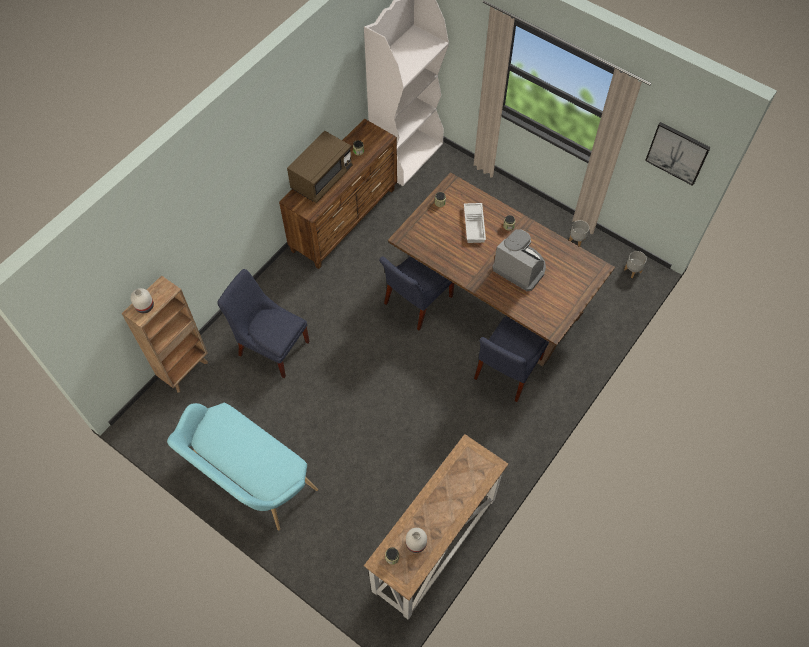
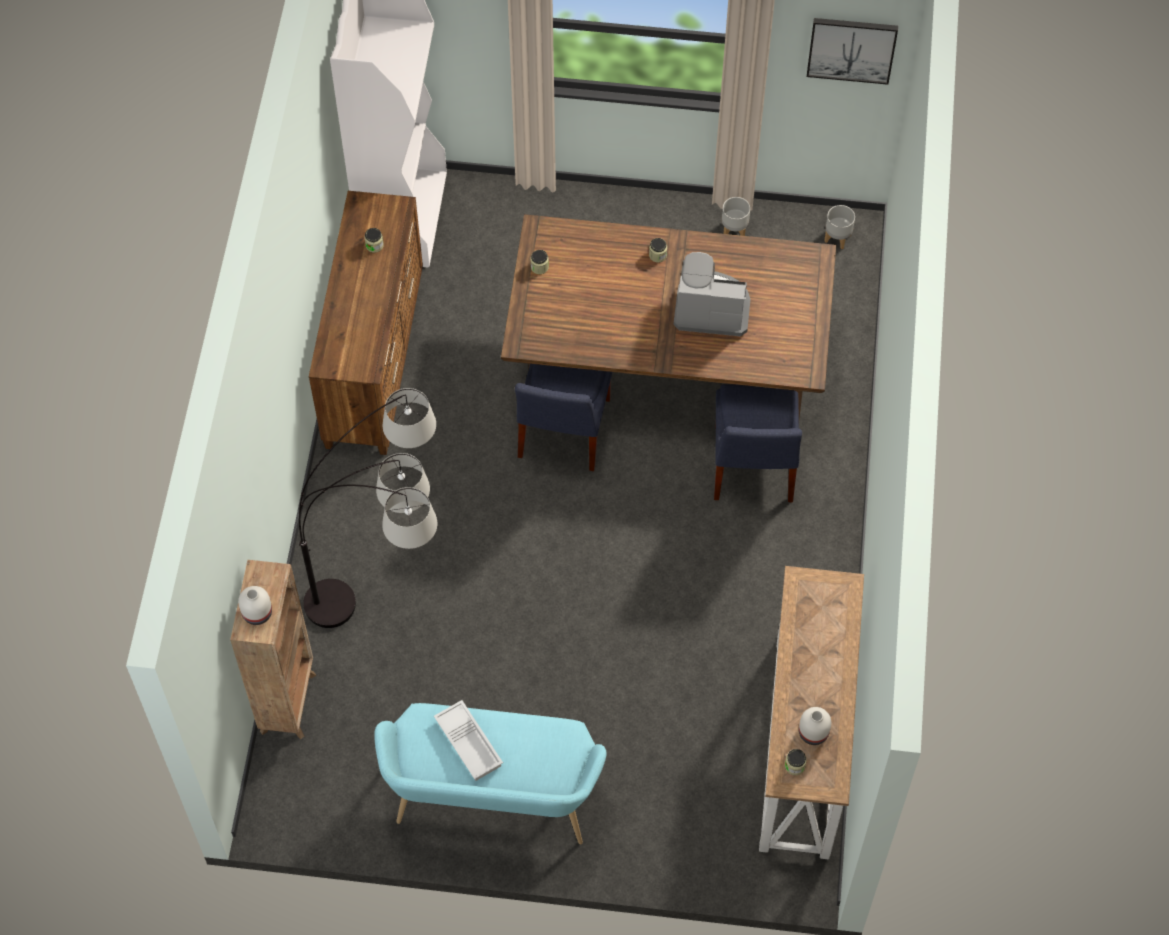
camera: 30 degrees left, 0 degrees up
blue chair [217,269,310,378] -> floor lamp [299,388,437,628]
brown microwave [287,131,353,203] -> none
white tray [464,203,486,243] -> white tray moved to [434,700,503,781]

